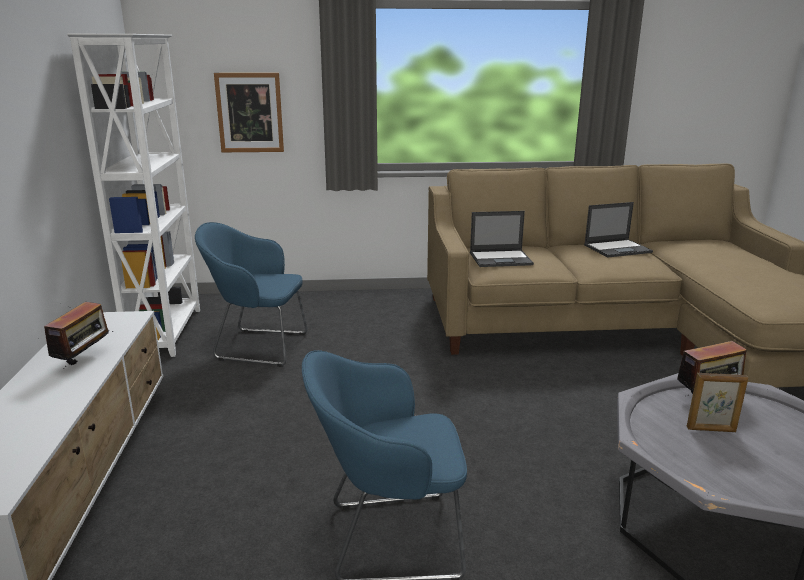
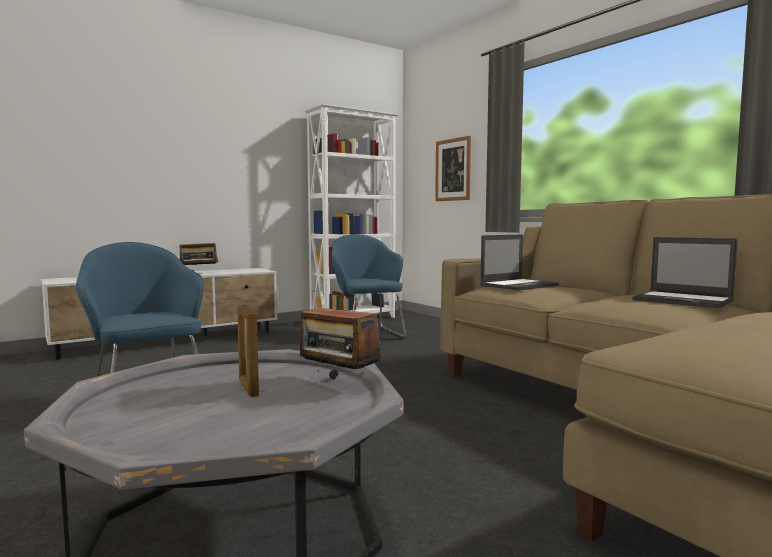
camera: 60 degrees right, 15 degrees down
laptop [470,211,534,267] -> laptop turned 90 degrees counterclockwise [480,234,559,291]

